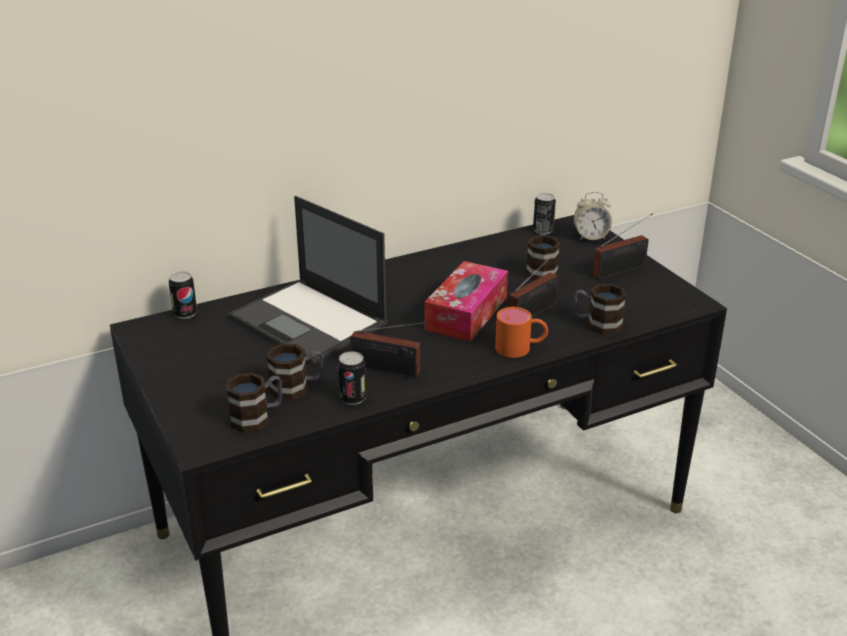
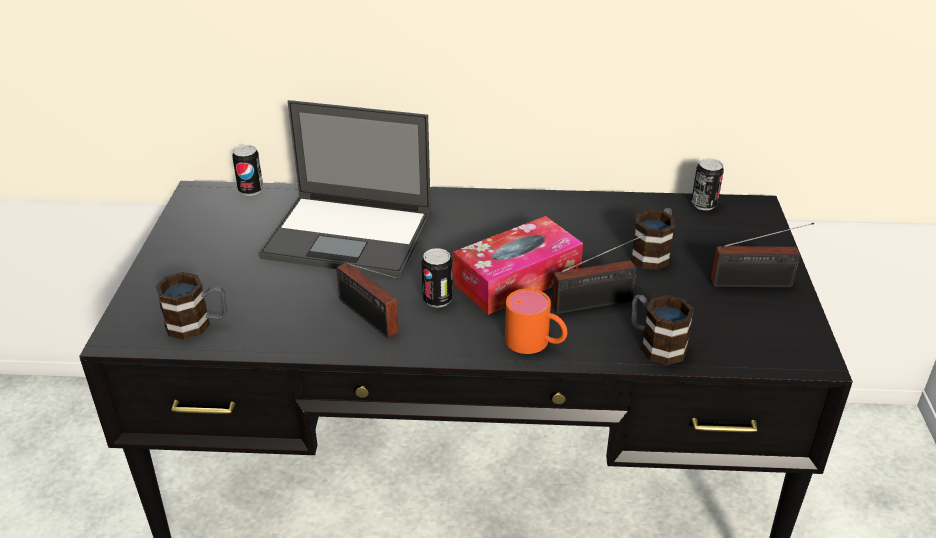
camera: 30 degrees right, 5 degrees up
laptop [228,196,387,365] -> laptop turned 60 degrees counterclockwise [258,100,431,278]
mug [266,343,323,400] -> none
can [338,351,366,405] -> can moved to [421,248,453,308]
alarm clock [574,192,612,240] -> none

